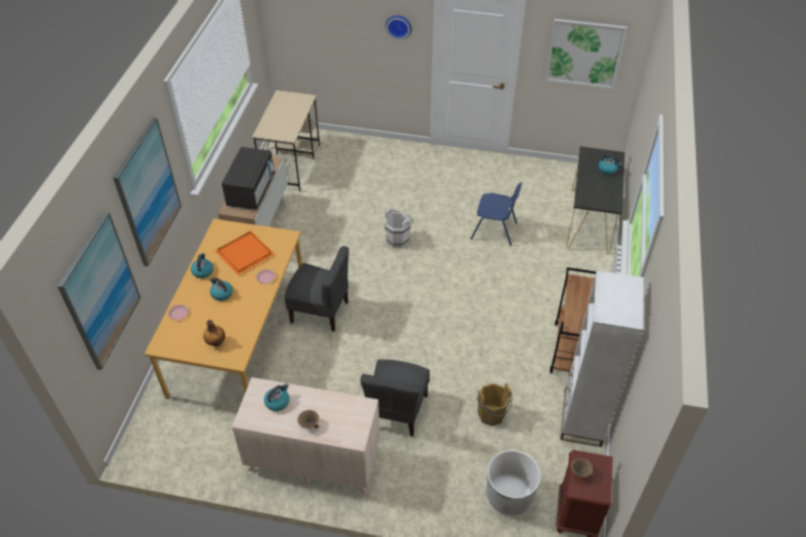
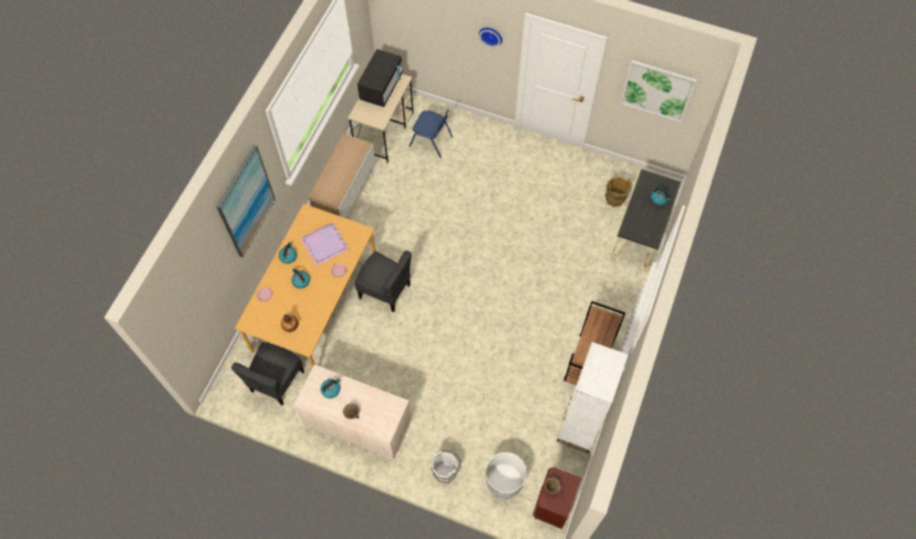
camera: 10 degrees right, 15 degrees up
picture [57,212,141,370] -> none
orange tray [215,231,275,275] -> purple tray [301,222,349,266]
black microwave [222,147,274,210] -> black microwave moved to [357,49,403,107]
grey chair [360,359,430,437] -> grey chair moved to [231,342,304,406]
white bucket [385,207,413,248] -> white bucket moved to [431,450,461,483]
blue chair [470,182,522,246] -> blue chair moved to [409,109,453,158]
brown bucket [477,383,512,426] -> brown bucket moved to [605,177,632,207]

